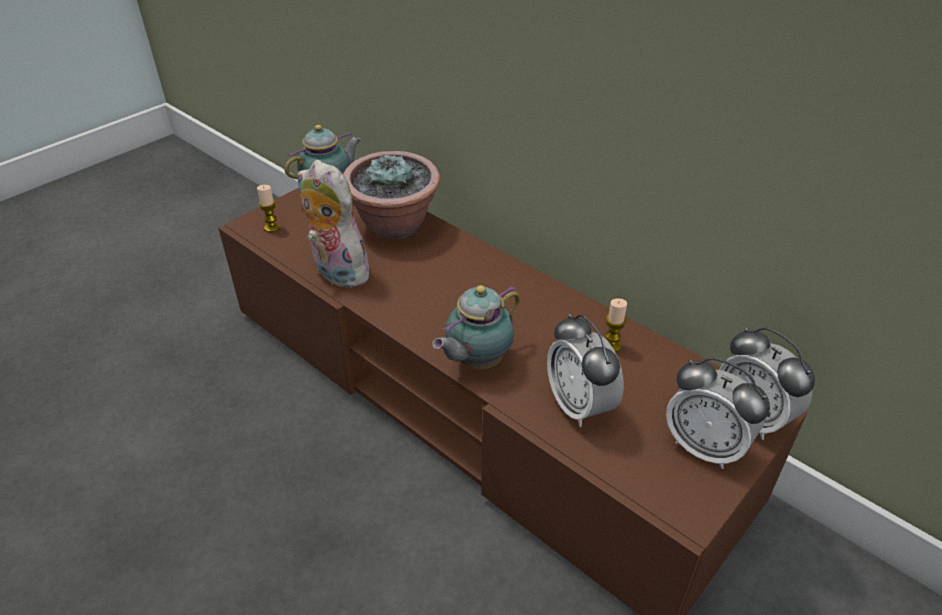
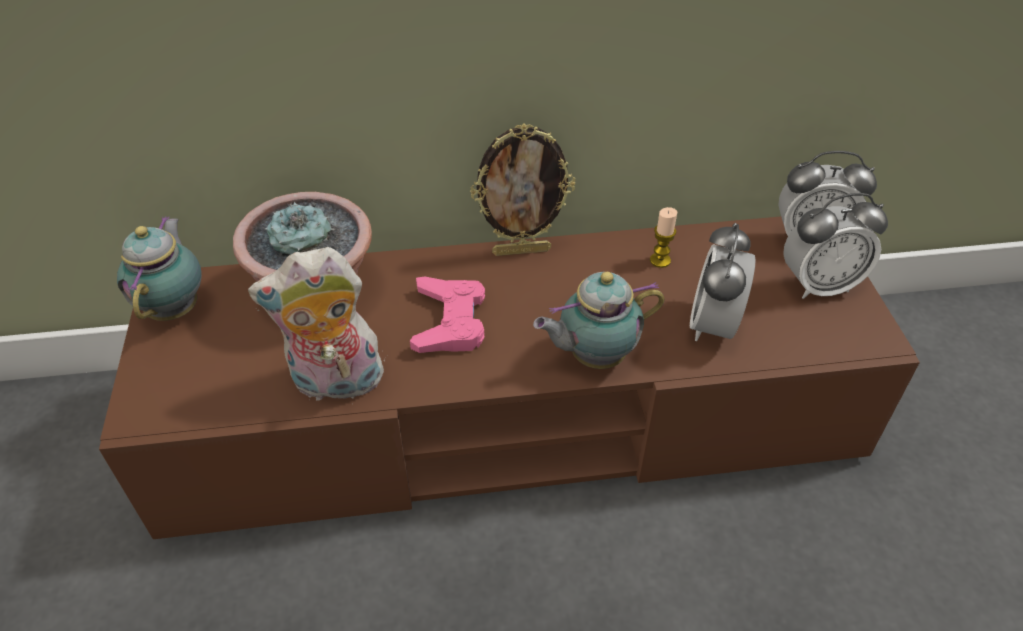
camera: 50 degrees left, 5 degrees up
candle [257,185,280,232] -> none
teapot [432,285,520,369] -> teapot turned 75 degrees clockwise [533,272,665,369]
alarm clock [547,314,624,427] -> alarm clock turned 90 degrees clockwise [690,223,756,341]
none -> pink game controller [410,277,485,353]
none -> picture frame [470,123,575,256]

